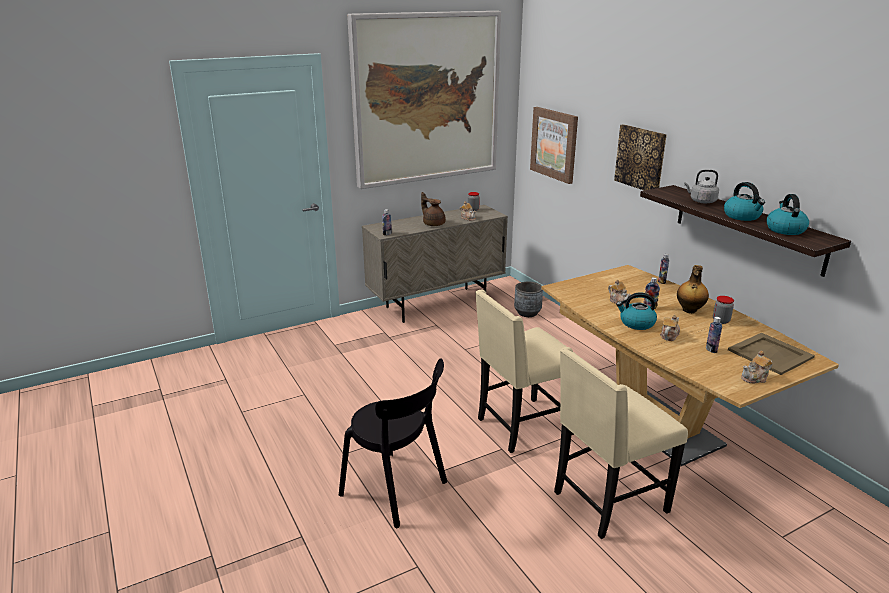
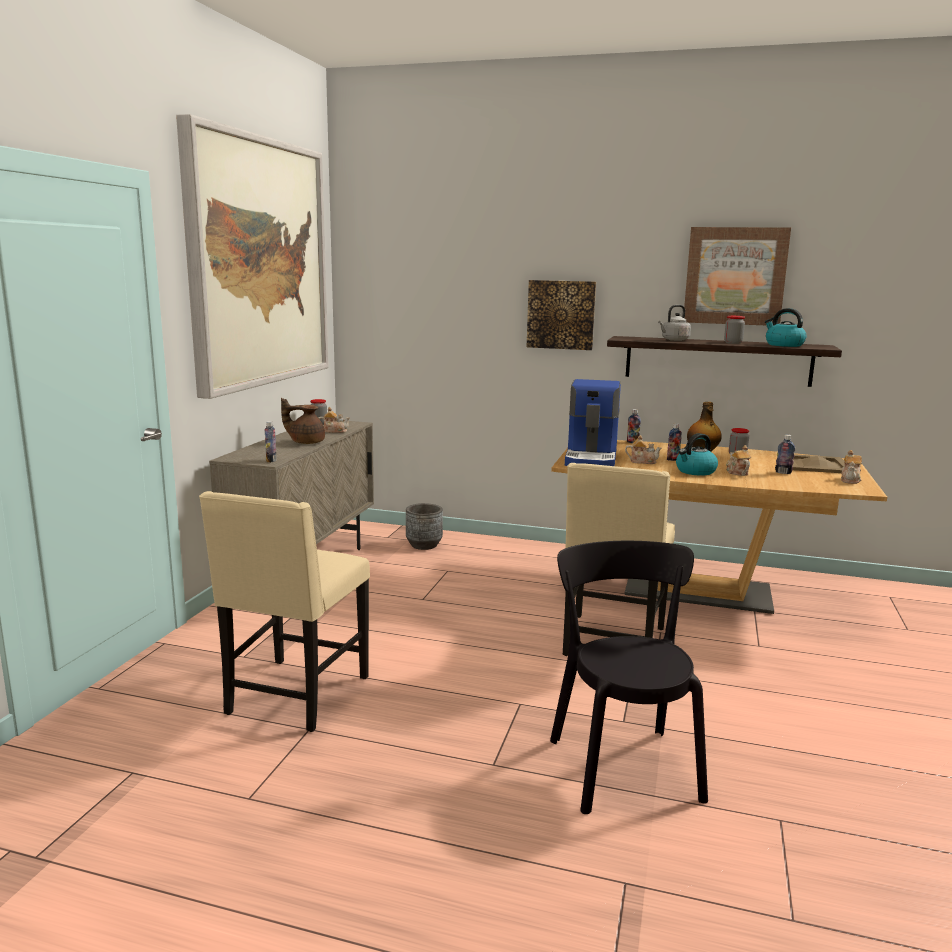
camera: 45 degrees left, 10 degrees down
black chair [339,358,447,529] -> black chair turned 90 degrees counterclockwise [550,541,708,814]
picture [530,107,578,184] -> picture moved to [684,227,791,326]
beige chair [554,347,688,539] -> beige chair moved to [199,491,370,732]
kettle [724,182,765,221] -> jar [724,316,745,344]
none -> coffee machine [565,379,621,466]

